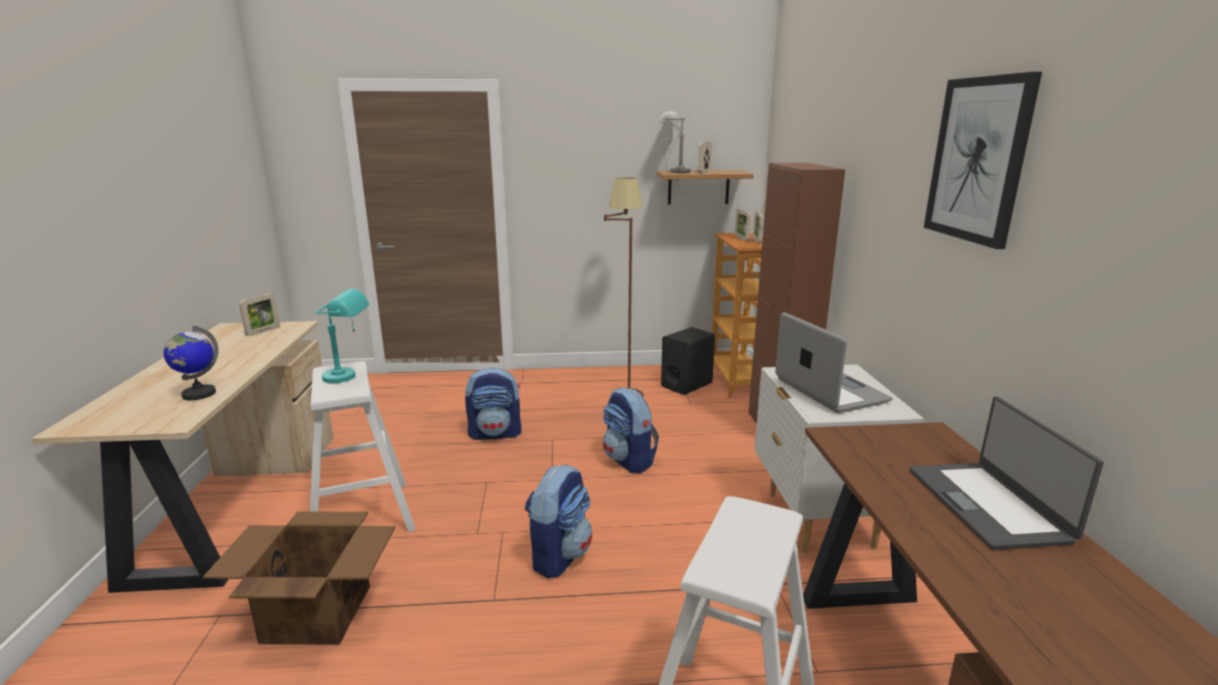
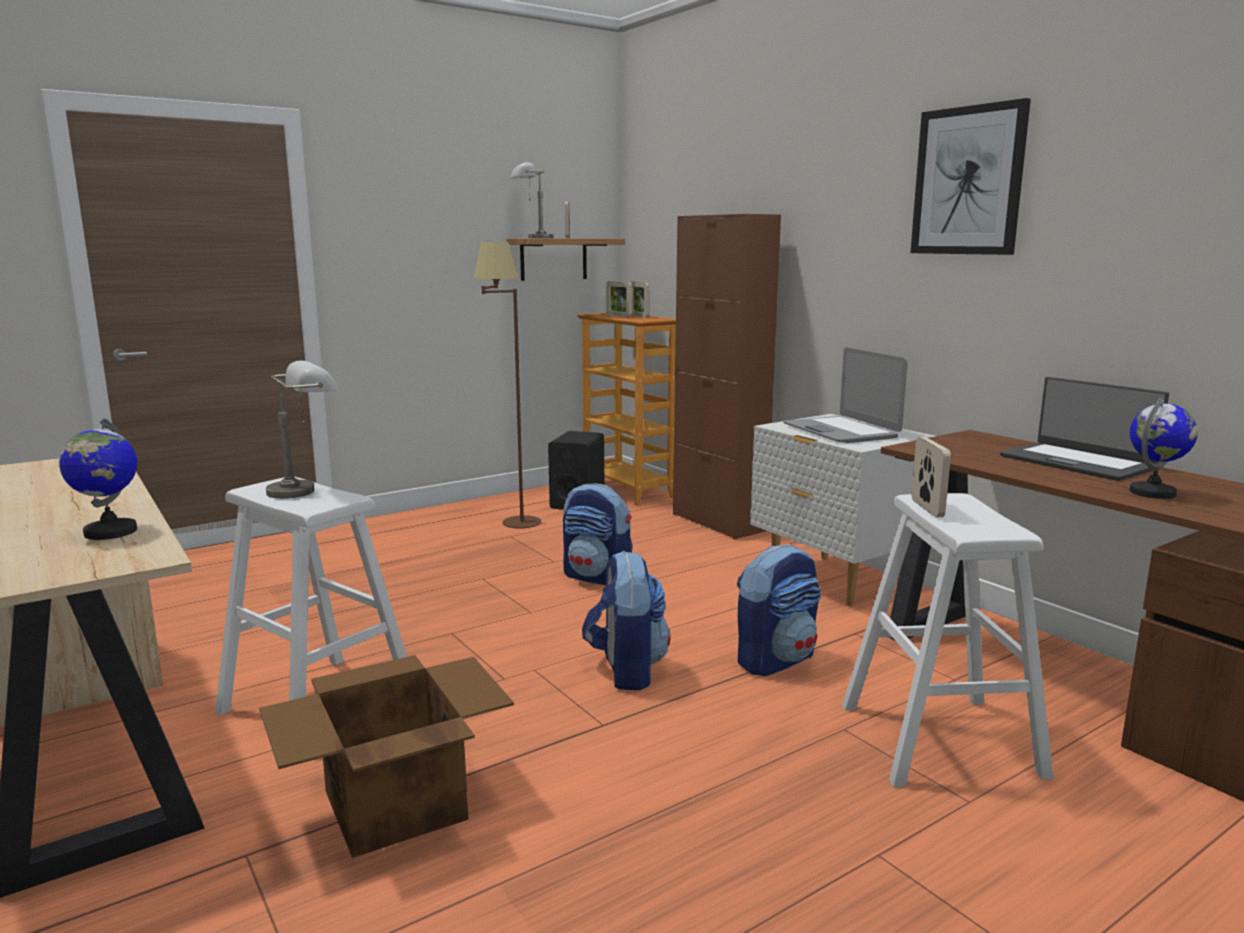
camera: 30 degrees left, 5 degrees down
picture frame [239,293,280,336] -> picture frame moved to [912,437,951,517]
turquoise table lamp [316,289,369,383] -> grey table lamp [266,361,338,499]
backpack [465,367,521,440] -> backpack moved to [737,544,821,676]
laptop [775,312,893,413] -> laptop turned 150 degrees counterclockwise [783,347,908,443]
none -> globe [1129,398,1198,499]

